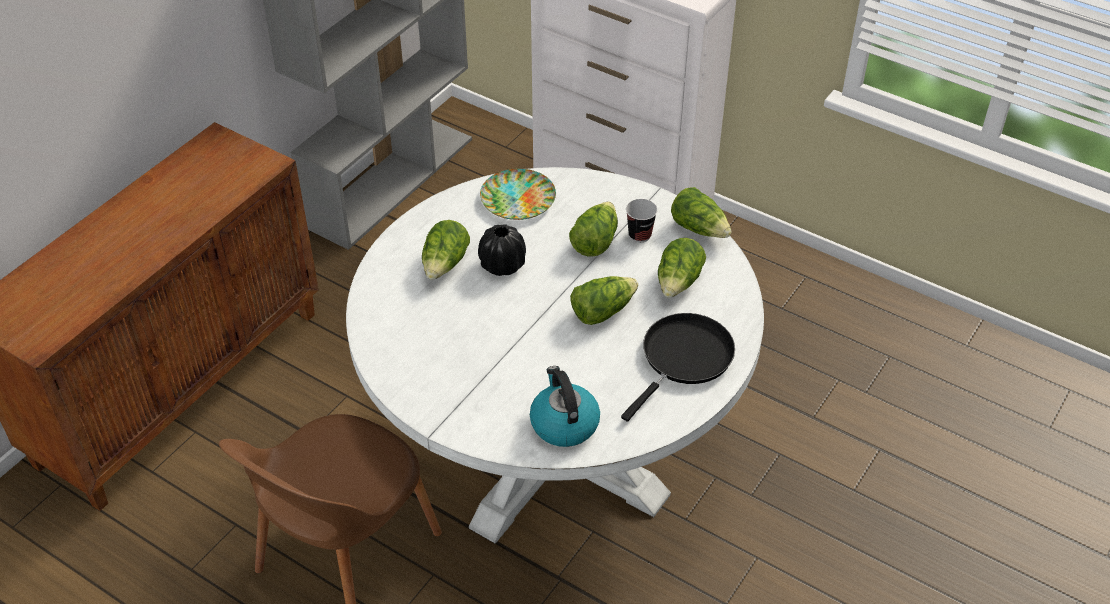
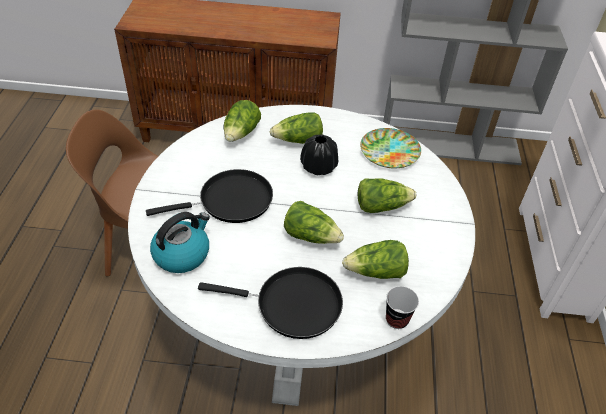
camera: 60 degrees right, 0 degrees up
cup [626,199,658,242] -> cup moved to [386,286,419,329]
lettuce [671,187,732,238] -> lettuce moved to [224,100,261,142]
none -> black frying pan [146,169,273,223]

